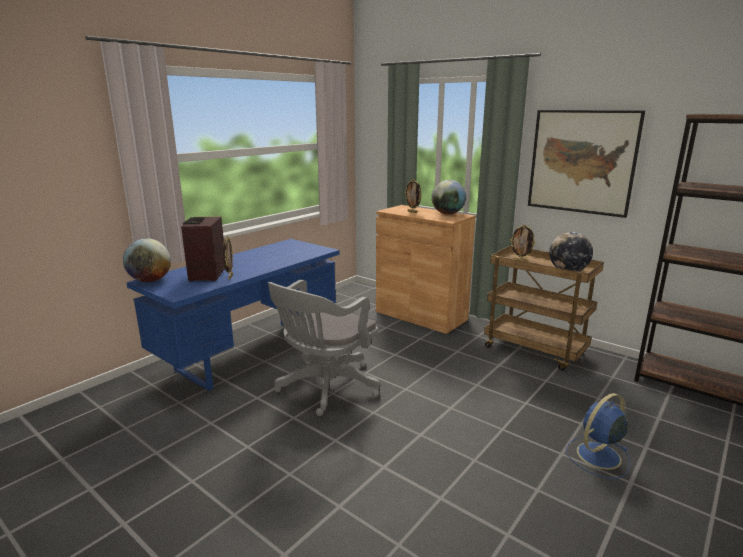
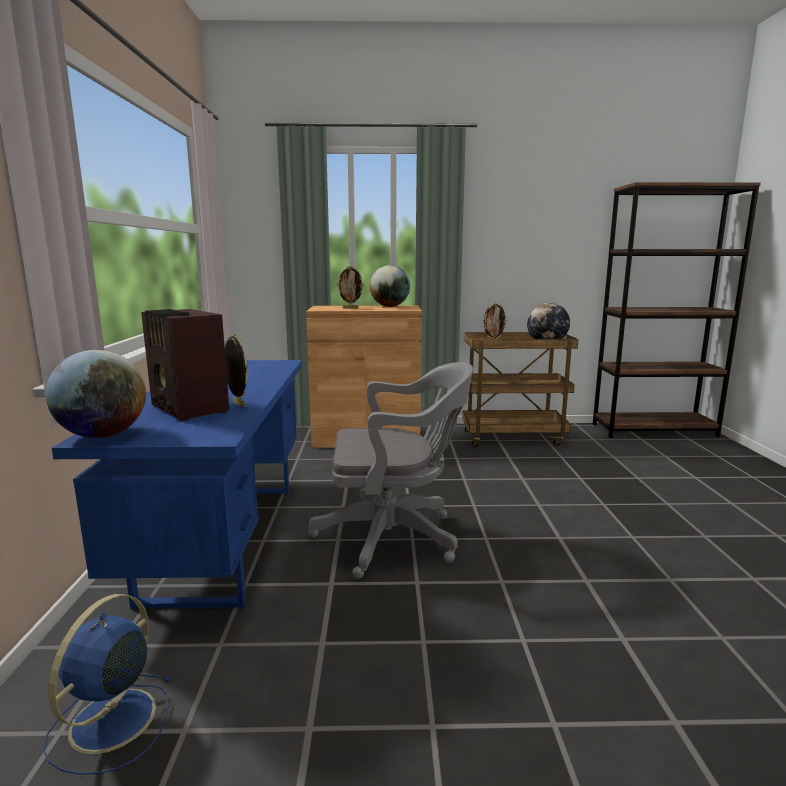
camera: 40 degrees left, 5 degrees down
grey office chair [268,280,381,416] -> grey office chair turned 90 degrees counterclockwise [308,362,473,579]
picture [528,110,645,218] -> none
blue fan [566,393,630,479] -> blue fan moved to [43,594,171,775]

